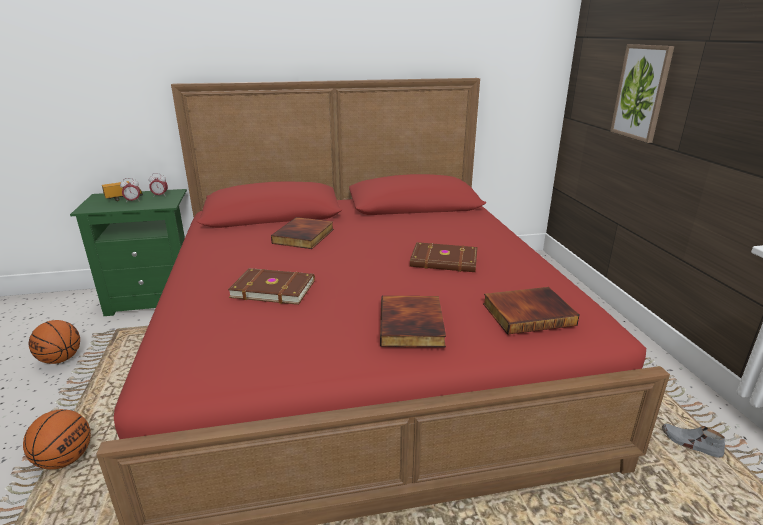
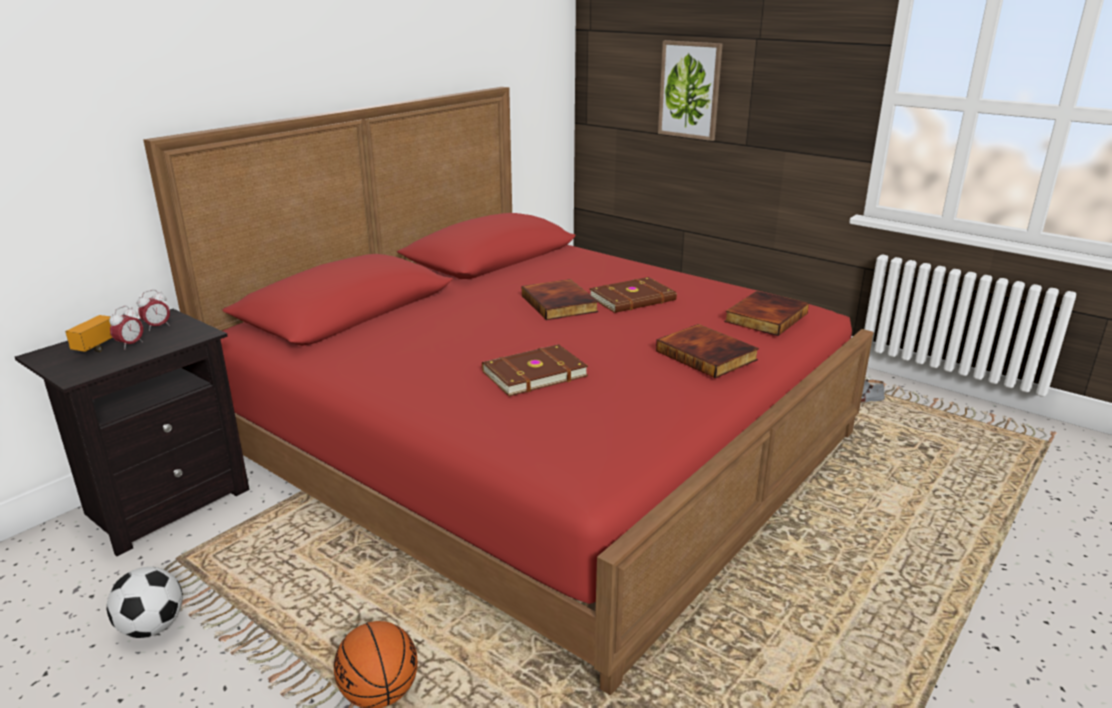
camera: 40 degrees left, 0 degrees up
basketball [29,320,80,364] -> football [106,567,183,638]
green nightstand [70,189,187,316] -> black nightstand [15,309,249,556]
book [271,217,334,249] -> book moved to [522,279,598,320]

